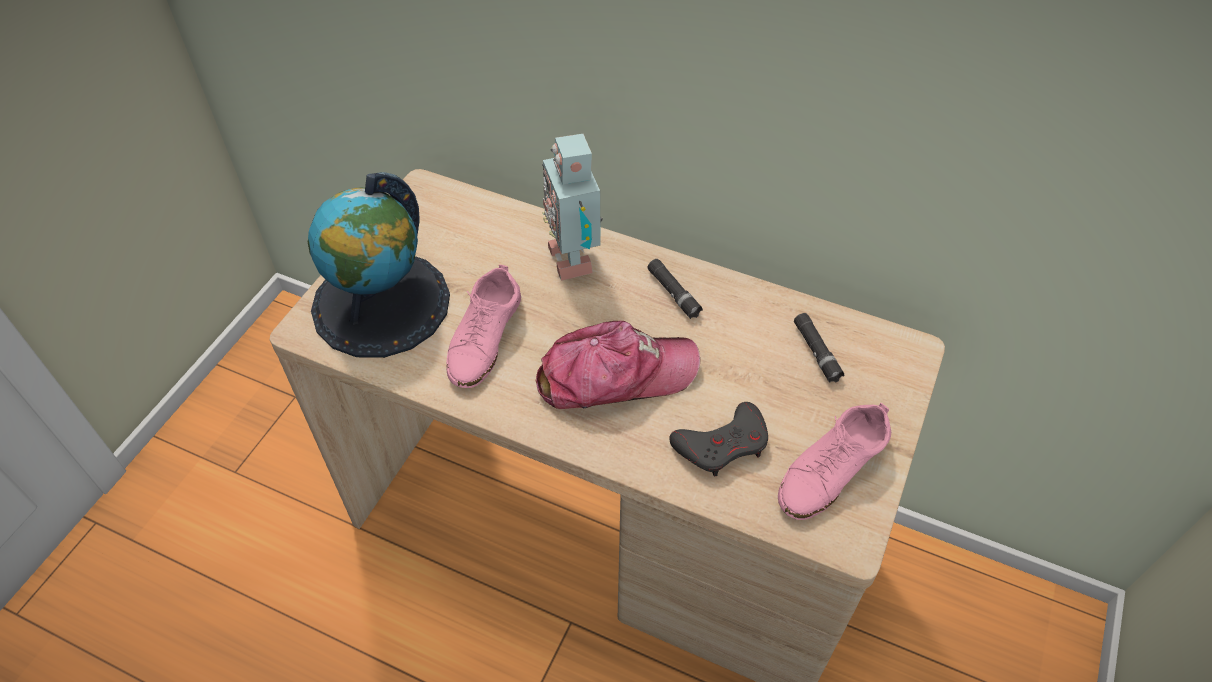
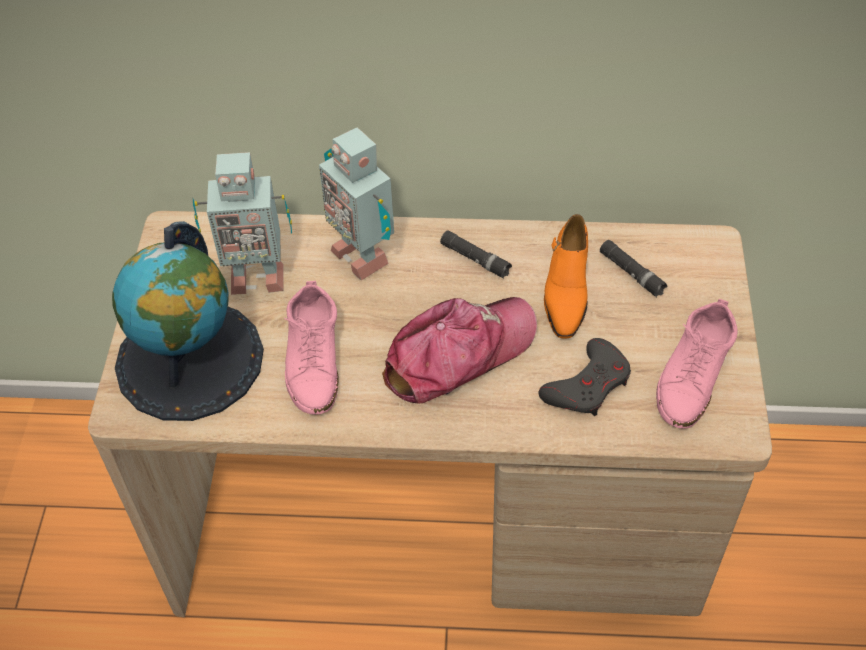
camera: 20 degrees left, 0 degrees up
none -> toy robot [193,152,292,295]
none -> orange shoe [544,214,588,339]

